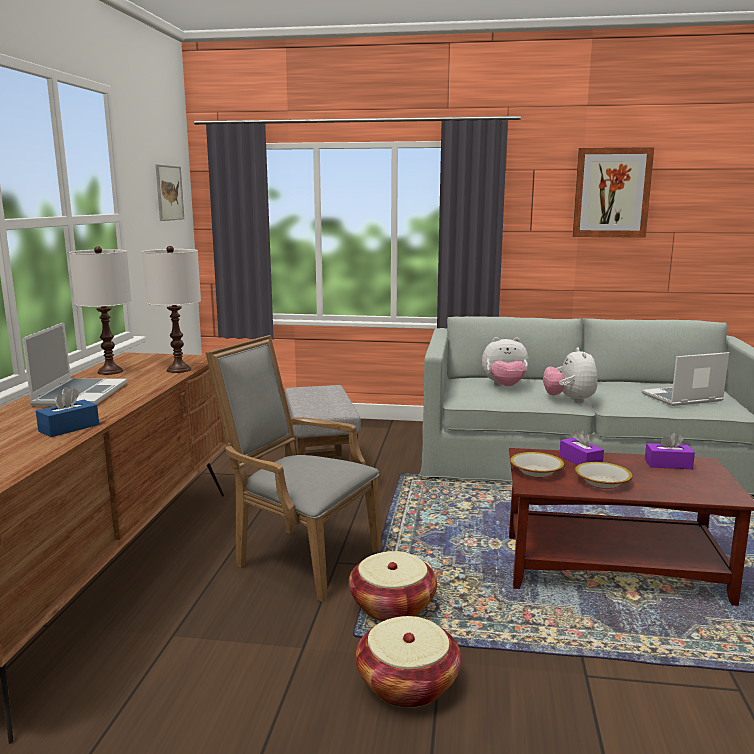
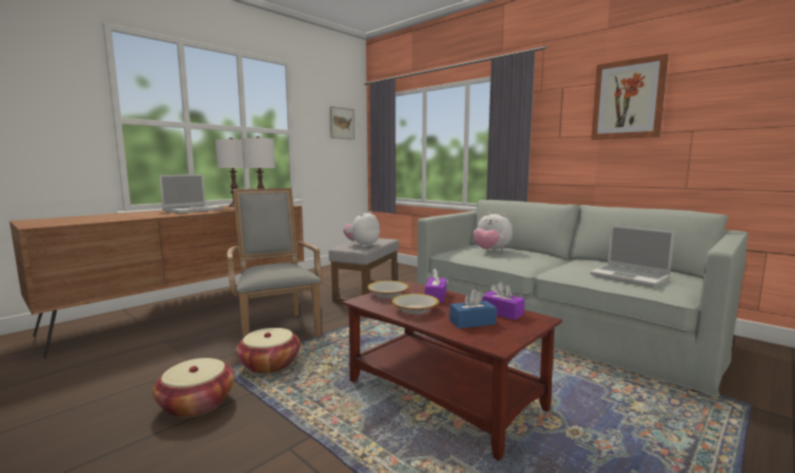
camera: 35 degrees right, 5 degrees down
blue tissue box [36,387,99,437] -> blue tissue box moved to [450,289,497,329]
plush toy [543,347,598,403] -> plush toy moved to [343,211,380,247]
laptop [641,352,729,406] -> laptop turned 150 degrees counterclockwise [590,225,675,287]

